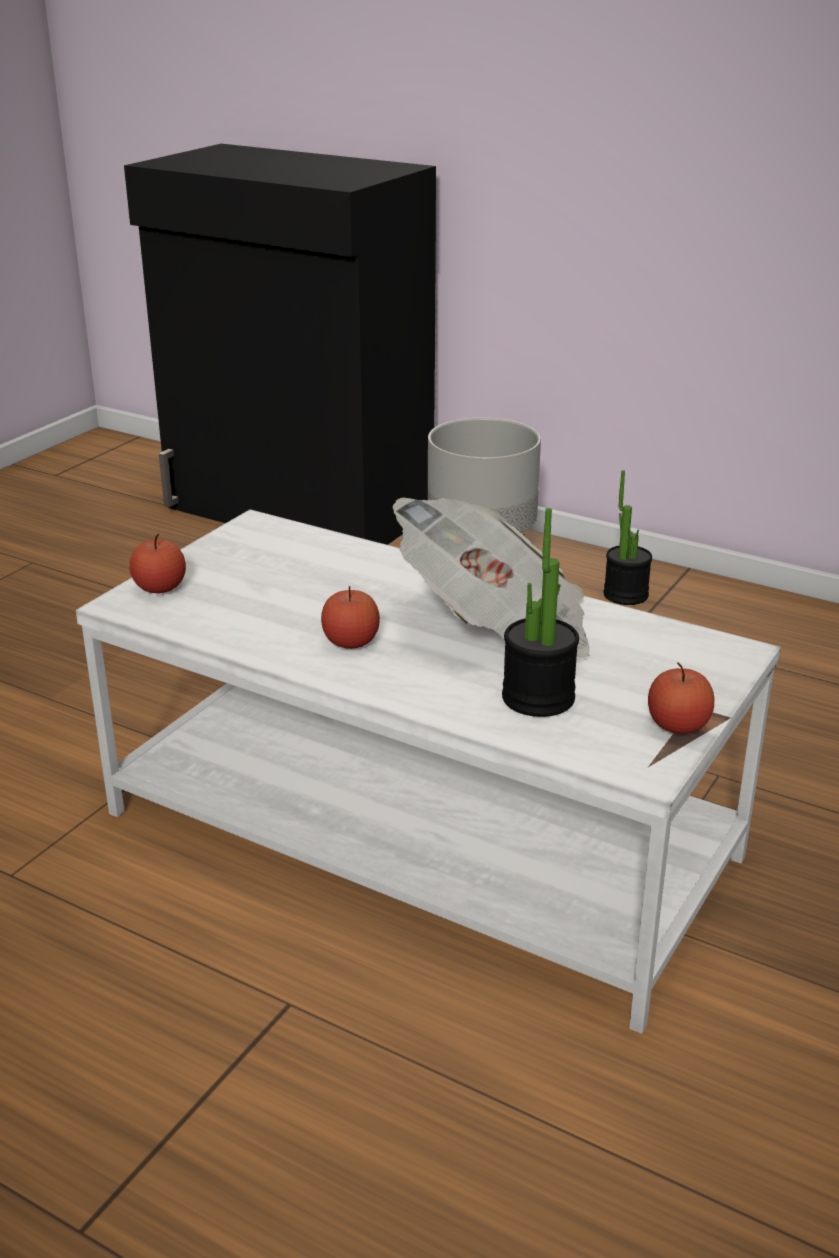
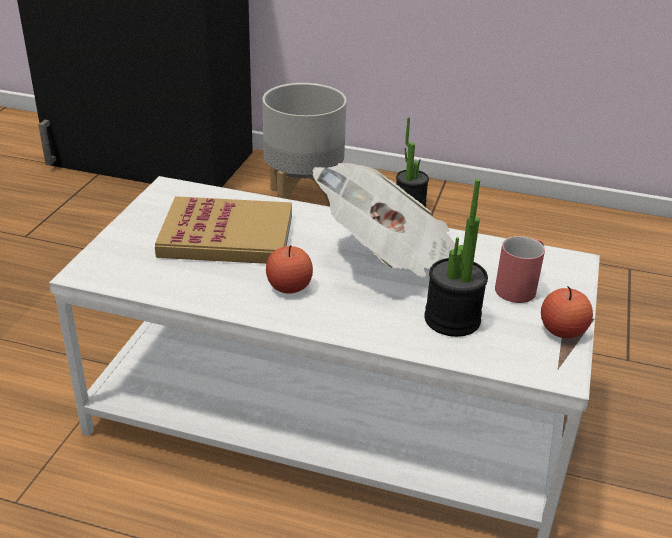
camera: 15 degrees left, 5 degrees up
apple [129,533,186,593] -> none
none -> book [155,196,292,264]
none -> red mug [495,236,545,303]

